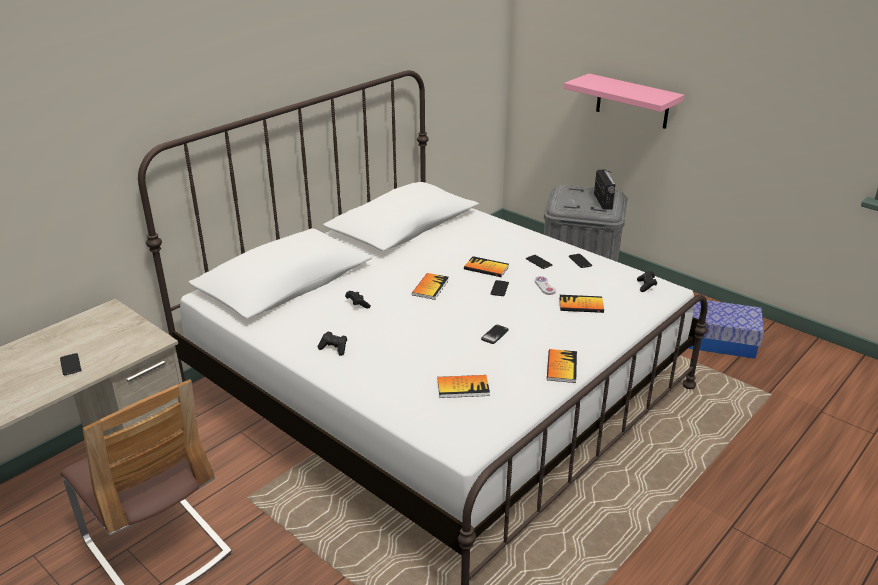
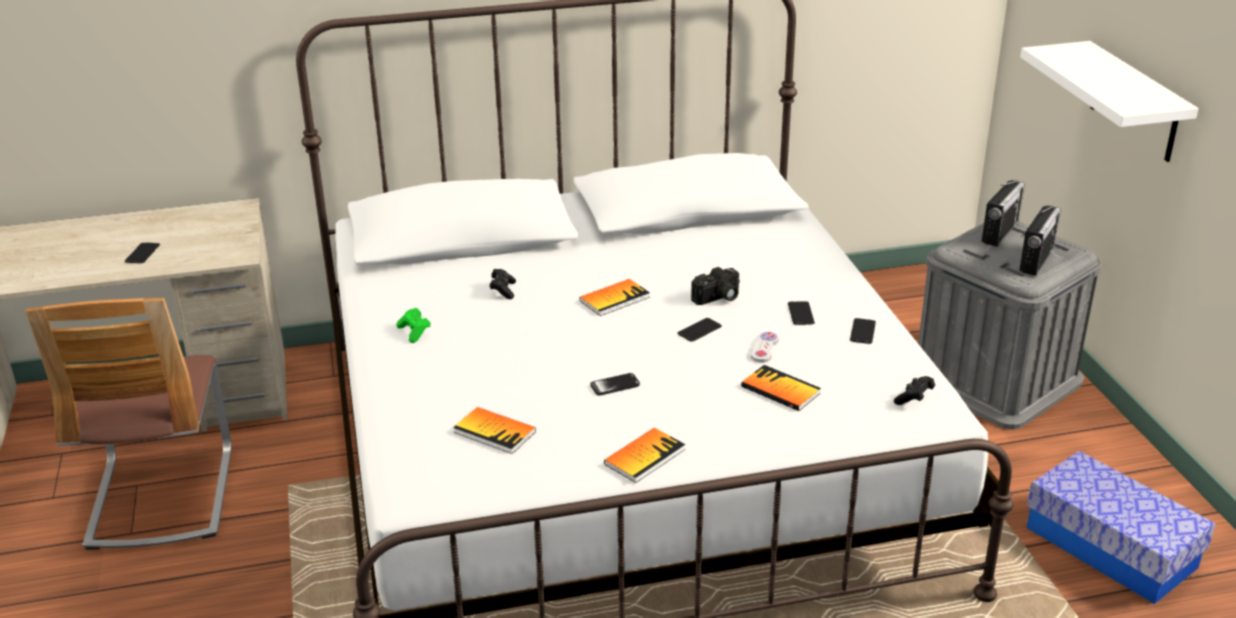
camera: 35 degrees right, 0 degrees up
black game controller [318,332,347,356] -> green game controller [396,308,431,343]
book [464,256,509,277] -> camera [691,267,740,305]
pink shelf [564,74,684,129] -> white shelf [1020,41,1199,162]
none -> radio [982,180,1025,247]

